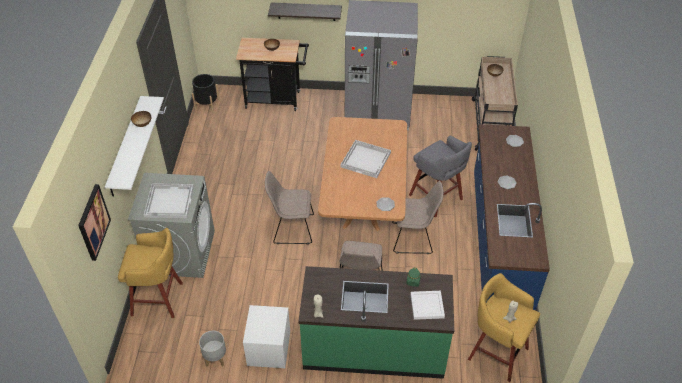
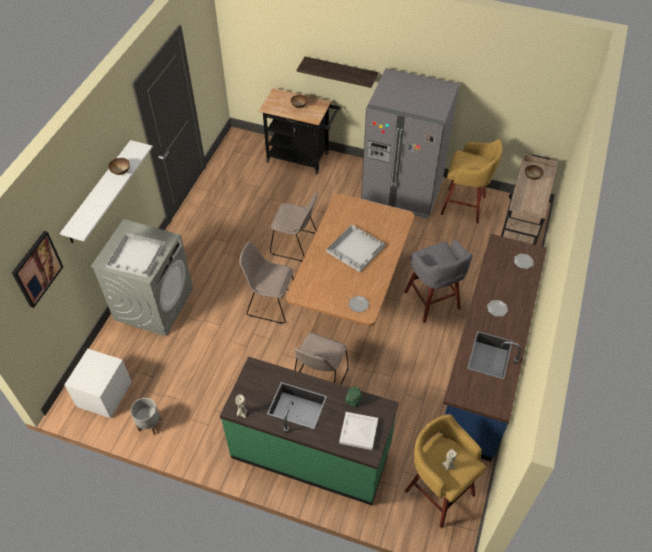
camera: 15 degrees right, 5 degrees up
yellow stool [118,228,183,318] -> yellow stool moved to [441,139,503,223]
black planter [192,74,220,112] -> none
white nightstand [243,305,290,368] -> white nightstand moved to [64,349,132,418]
beige chair [392,181,443,254] -> beige chair moved to [270,191,318,262]

